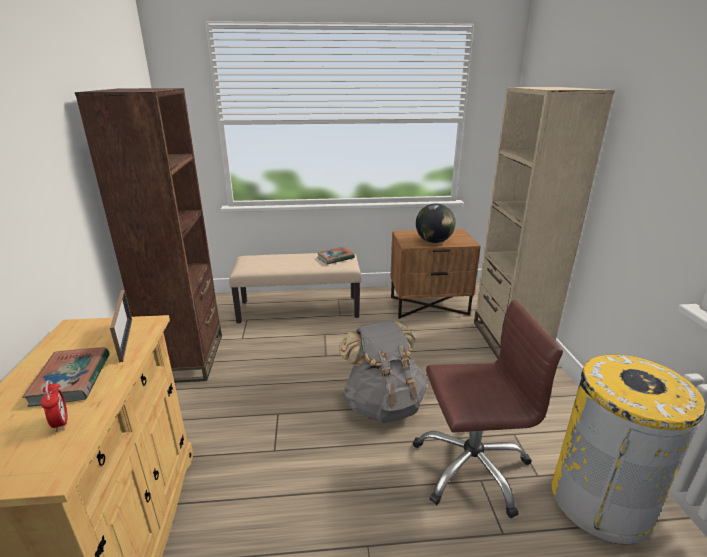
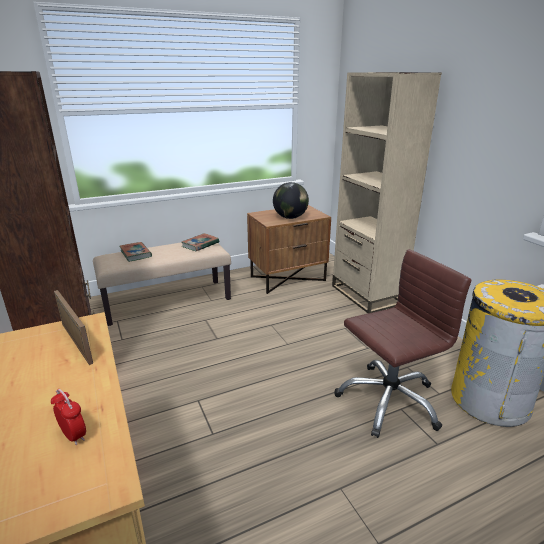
camera: 20 degrees left, 0 degrees up
book [22,347,110,407] -> book moved to [120,242,152,262]
grey backpack [339,321,427,423] -> none

